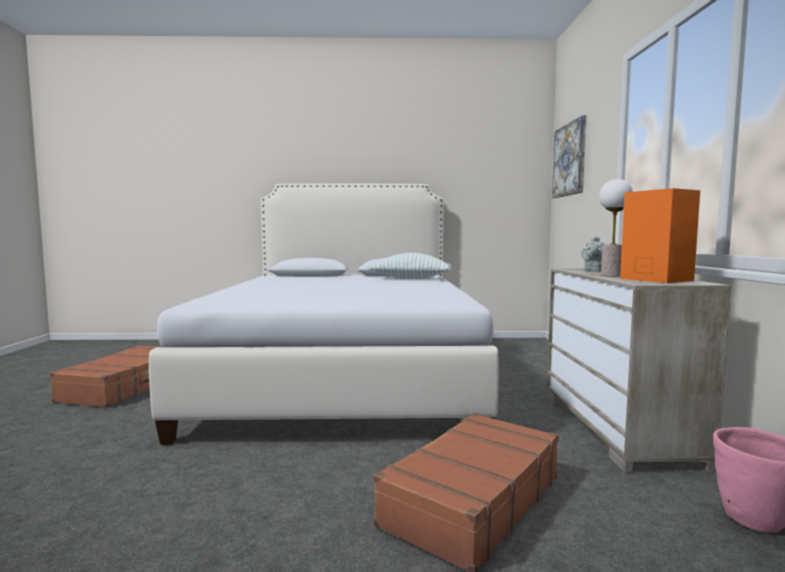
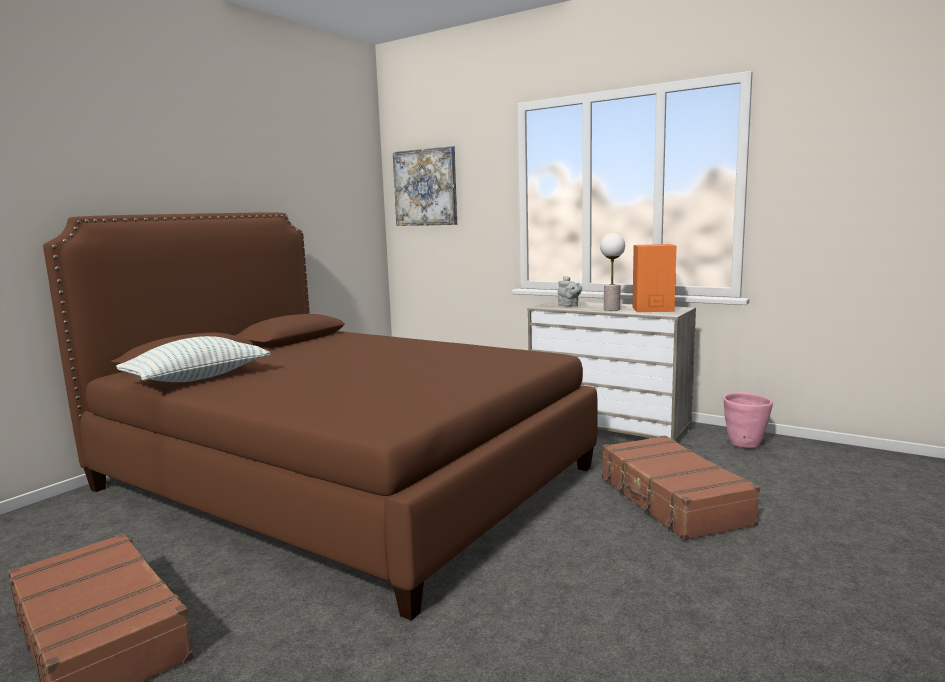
camera: 55 degrees left, 5 degrees up
white bed [149,183,499,445] -> brown bed [43,213,598,621]
pillow [369,253,451,279] -> pillow moved to [116,336,271,382]

